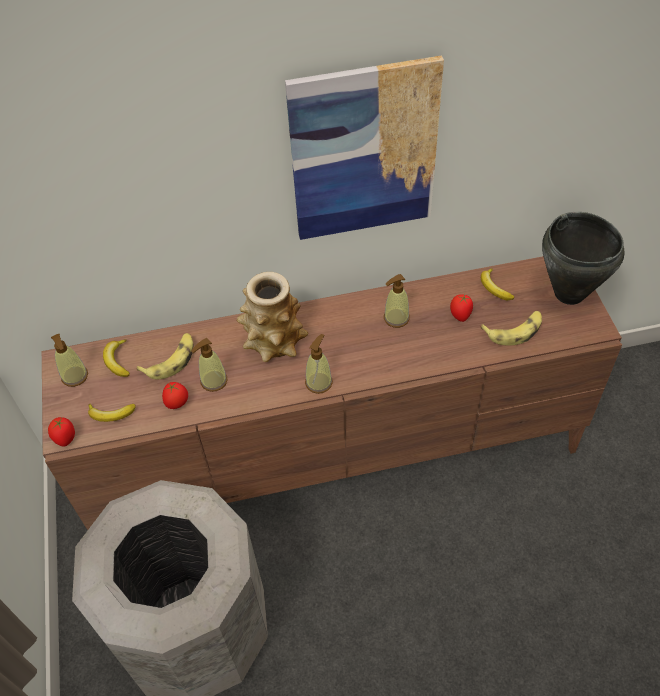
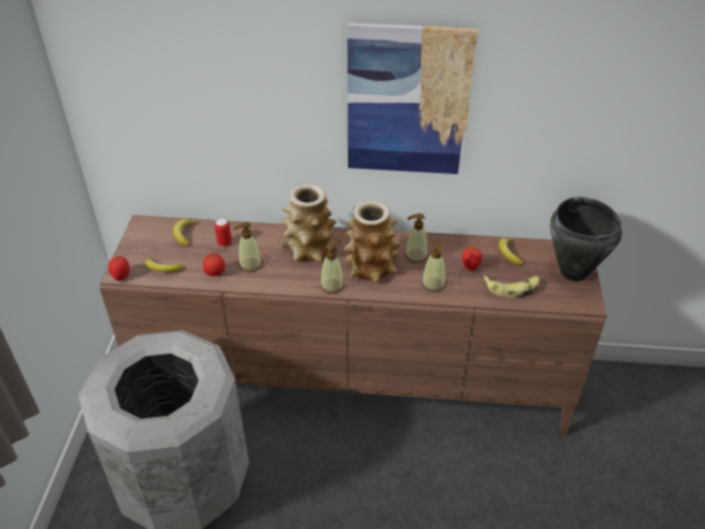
camera: 15 degrees right, 10 degrees down
soap dispenser [51,334,88,387] -> soap dispenser moved to [422,241,445,292]
banana [137,333,193,379] -> can [215,218,232,247]
none -> vase [344,201,401,283]

